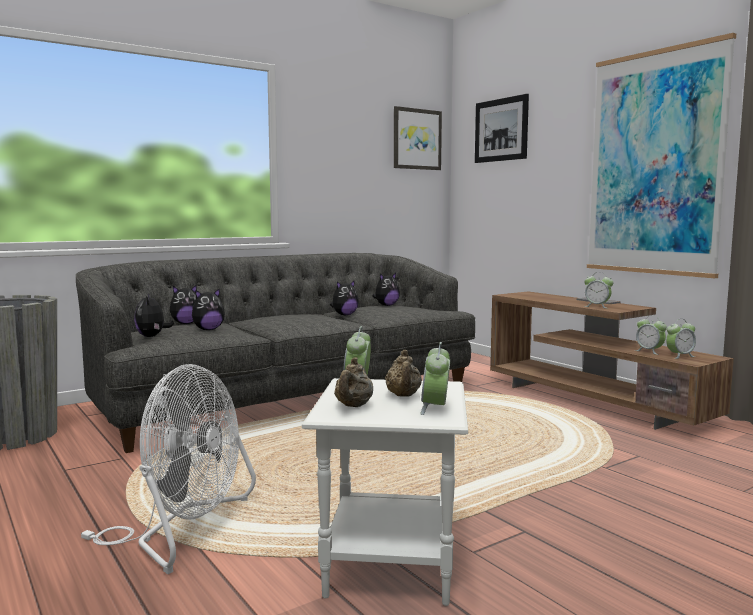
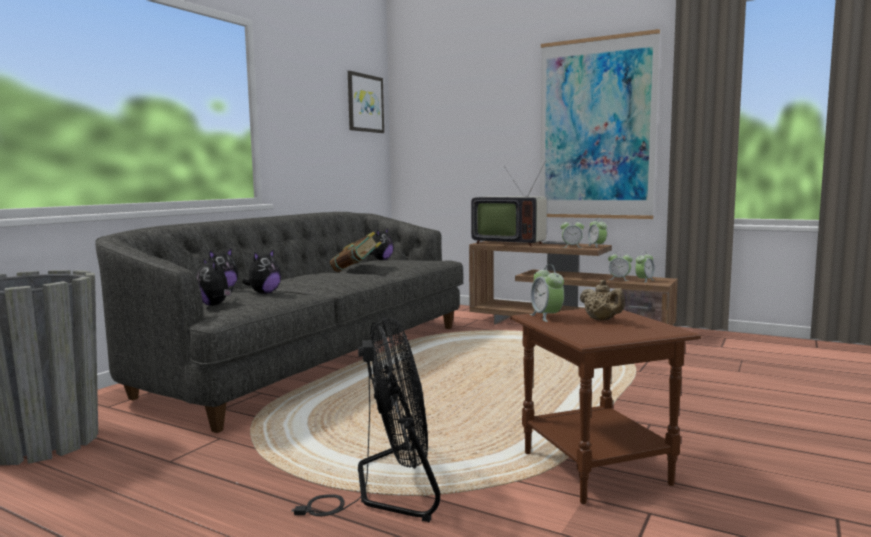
camera: 25 degrees left, 0 degrees up
white fan [81,364,256,574] -> black fan [291,317,440,522]
white side table [302,378,468,606] -> brown side table [510,309,701,504]
plush toy [330,280,359,315] -> book [330,232,382,272]
beige teapot [334,357,373,407] -> none
alarm clock [421,342,450,415] -> alarm clock moved to [587,218,607,247]
picture [475,94,529,163] -> none
none -> television [471,161,547,246]

